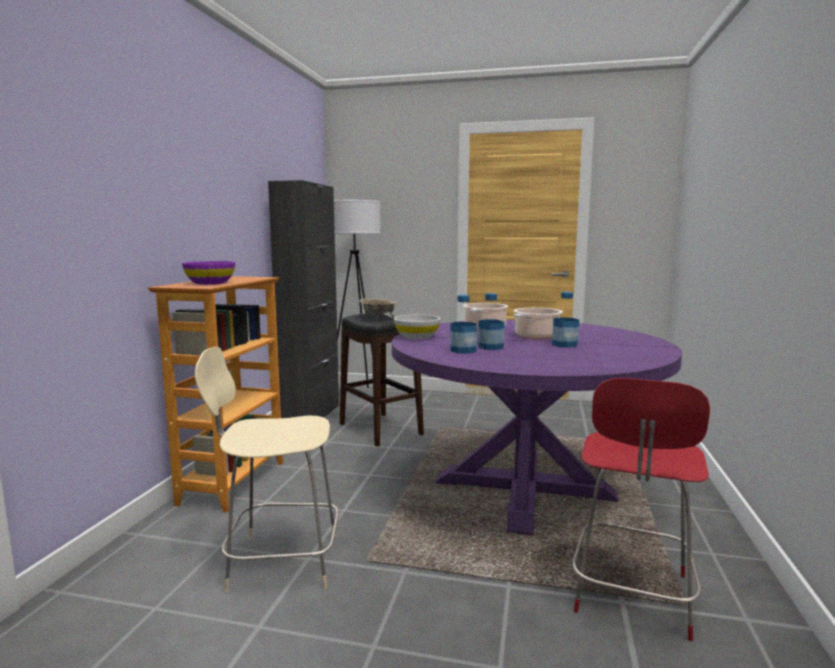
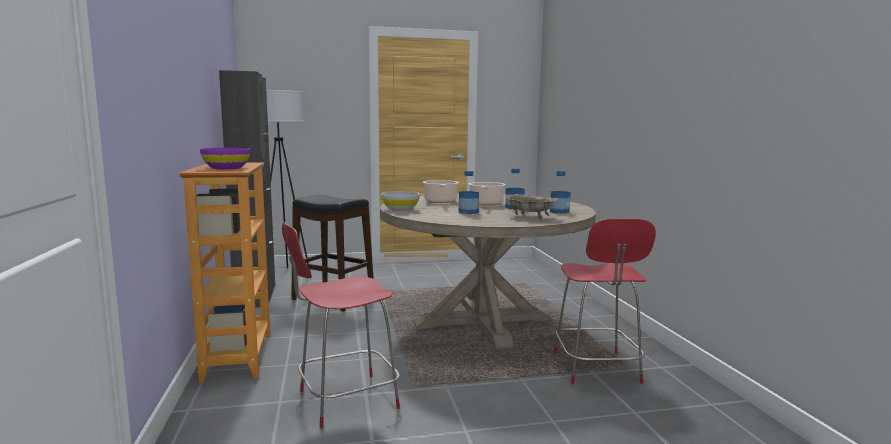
camera: 25 degrees left, 0 degrees up
beige chair [195,347,339,592] -> red chair [282,222,400,428]
beige bowl [360,298,398,320] -> beige bowl moved to [505,194,558,219]
purple dining table [392,320,682,535] -> beige dining table [380,194,596,350]
bottle [450,295,477,353] -> bottle moved to [550,171,571,214]

